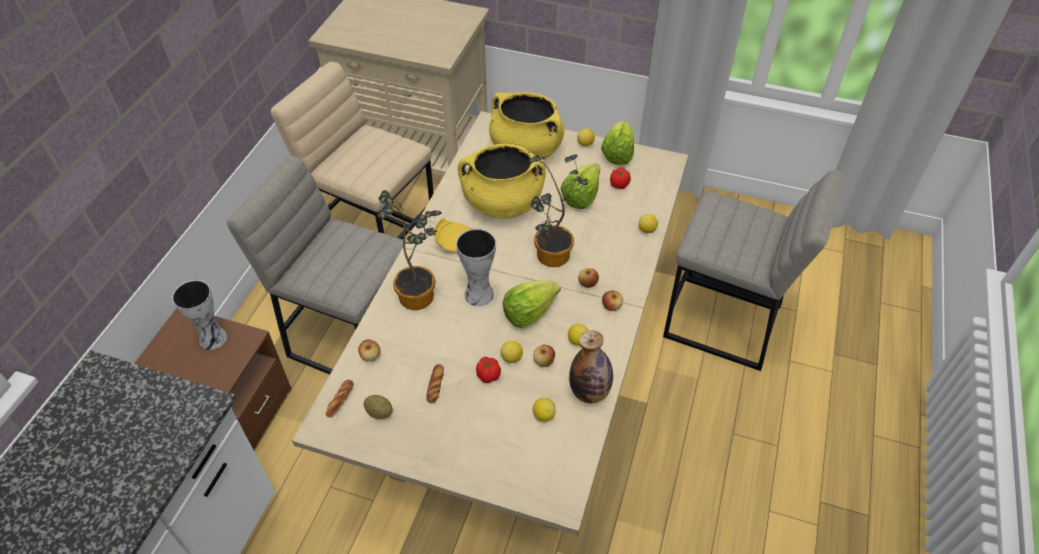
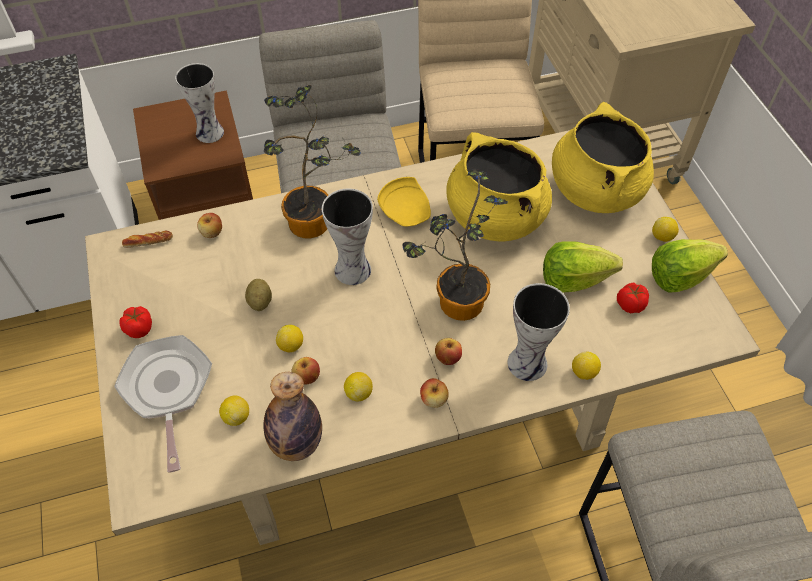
camera: 55 degrees right, 5 degrees up
potato [364,395,392,419] -> potato moved to [245,279,272,311]
bread [426,364,444,403] -> none
tomato [476,357,501,383] -> tomato moved to [119,306,152,338]
lettuce [503,280,561,328] -> none
none -> frying pan [114,335,212,473]
none -> vase [508,283,570,381]

